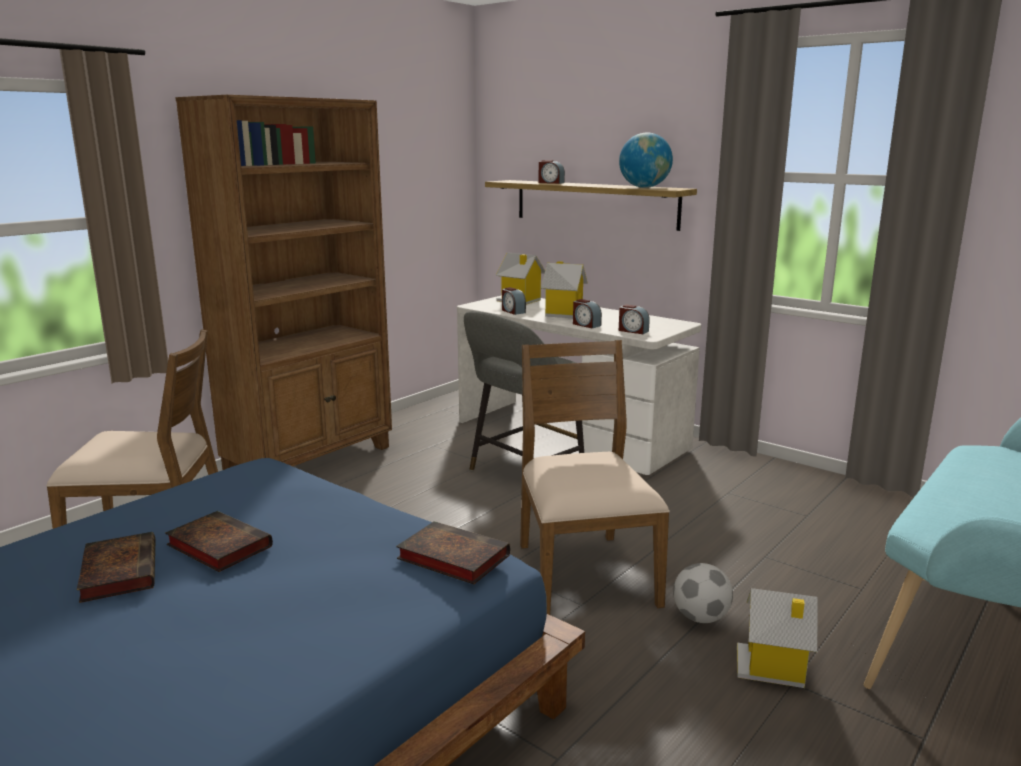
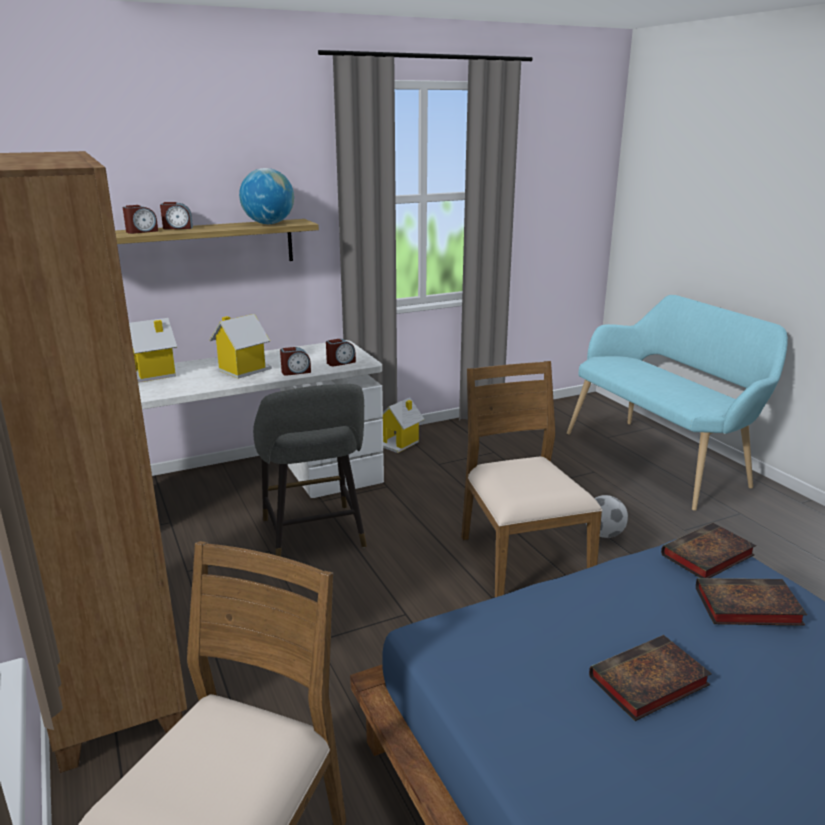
camera: 65 degrees left, 5 degrees up
book [77,532,156,603] -> book moved to [696,578,807,626]
alarm clock [502,287,526,315] -> alarm clock moved to [160,202,193,229]
brown chair [520,340,670,615] -> brown chair turned 60 degrees clockwise [461,361,602,597]
toy house [737,588,818,688] -> toy house moved to [383,398,425,453]

